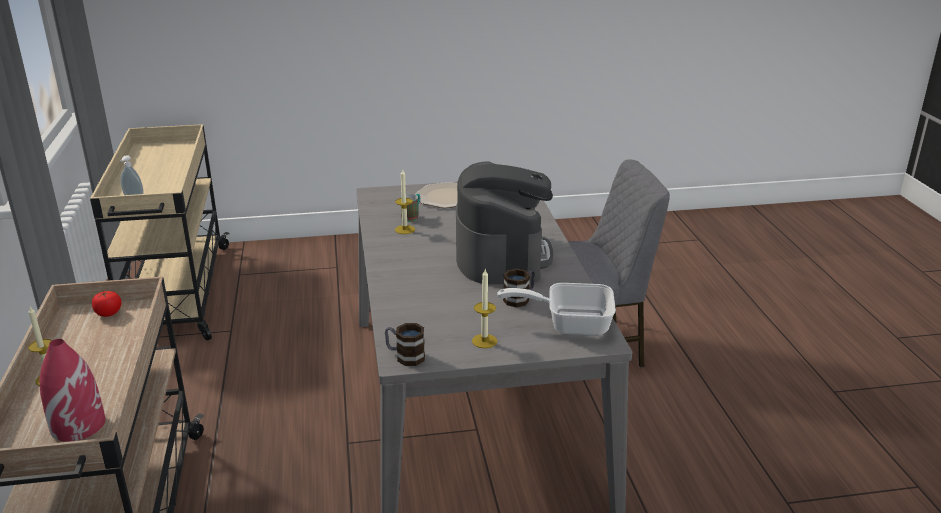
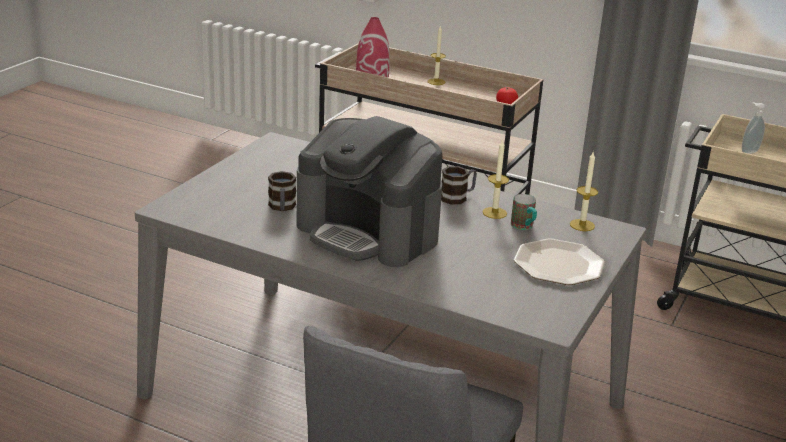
camera: 125 degrees right, 0 degrees up
mug [385,323,425,366] -> mug moved to [441,166,477,204]
candle [472,269,497,348] -> candle moved to [570,151,598,231]
frying pan [497,283,616,336] -> none

